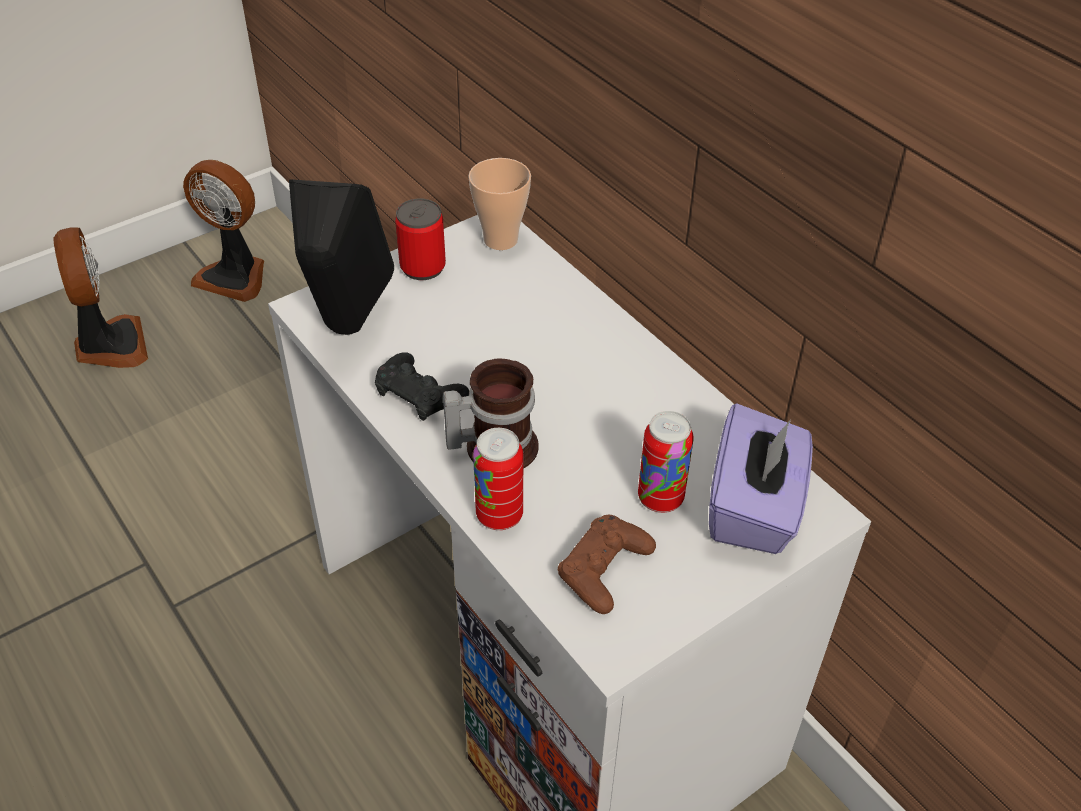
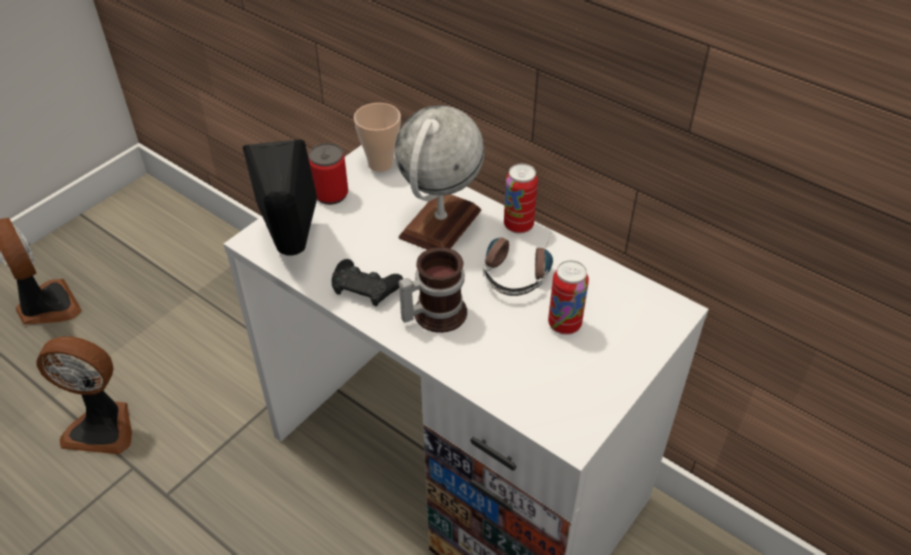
camera: 15 degrees left, 0 degrees up
fan [183,160,264,302] -> fan moved to [36,336,132,454]
can [473,428,523,530] -> can moved to [504,164,538,234]
brown game controller [558,514,656,614] -> none
purple tissue box [709,403,813,554] -> none
none -> globe [395,105,484,250]
none -> headphones [483,234,553,296]

